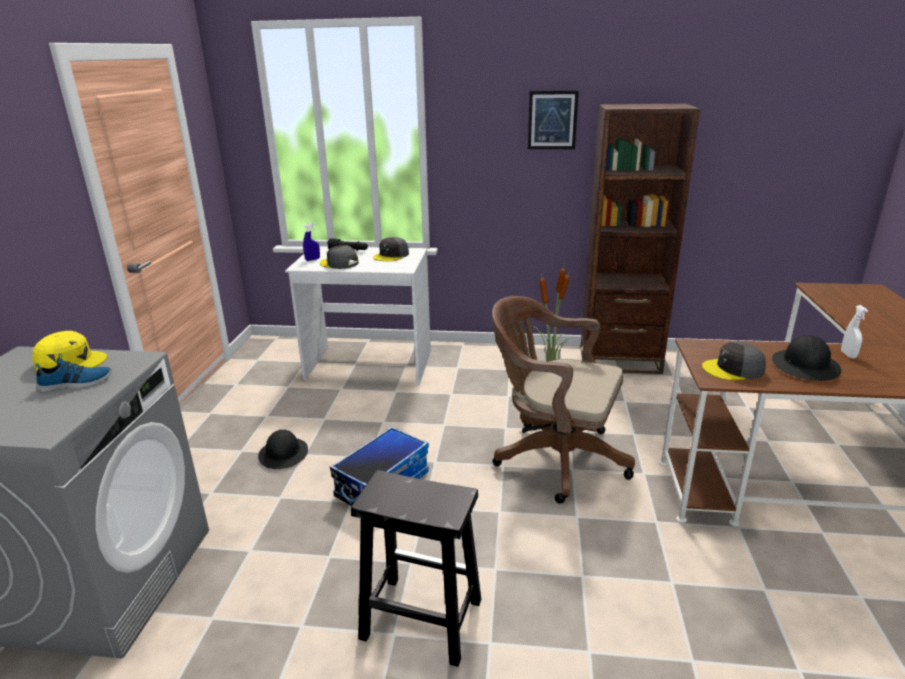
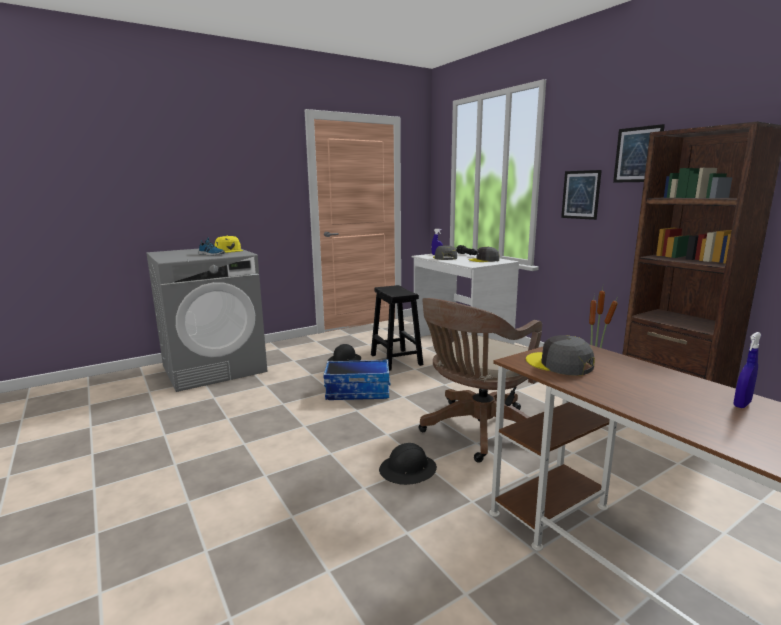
camera: 50 degrees right, 10 degrees down
black stool [351,470,481,667] -> black stool moved to [371,285,423,371]
brown office chair [492,296,635,504] -> brown office chair turned 120 degrees counterclockwise [419,298,542,463]
black hard hat [772,335,841,381] -> black hard hat moved to [379,443,437,485]
white spray bottle [841,305,868,359] -> blue spray bottle [733,332,761,408]
none -> picture [561,170,602,220]

